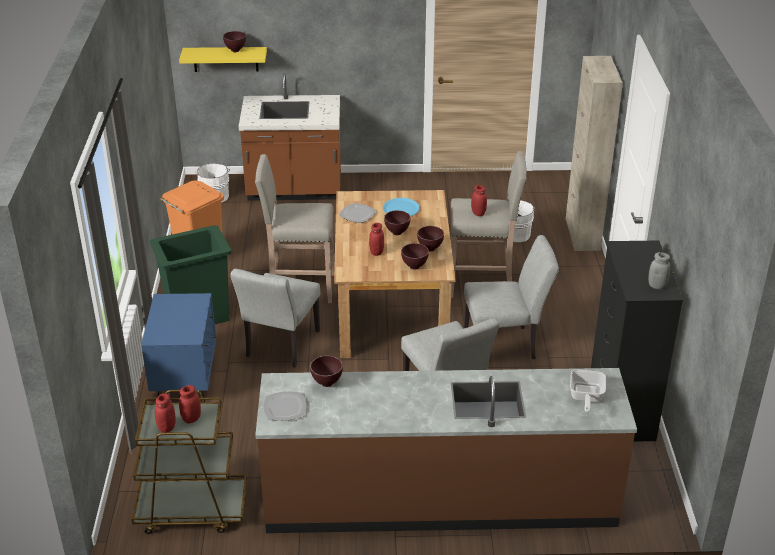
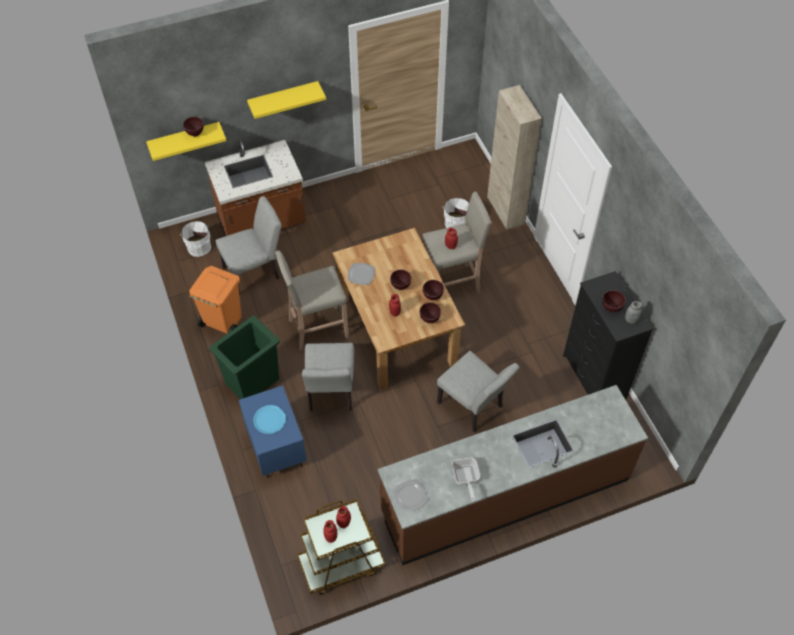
camera: 20 degrees left, 20 degrees up
brown bowl [310,355,343,387] -> brown bowl moved to [602,290,626,312]
blue plate [383,198,420,216] -> blue plate moved to [253,405,286,434]
grey chair [464,235,559,359] -> grey chair moved to [216,196,282,295]
frying pan [570,369,606,413] -> frying pan moved to [452,458,480,501]
none -> yellow shelf [247,81,326,119]

